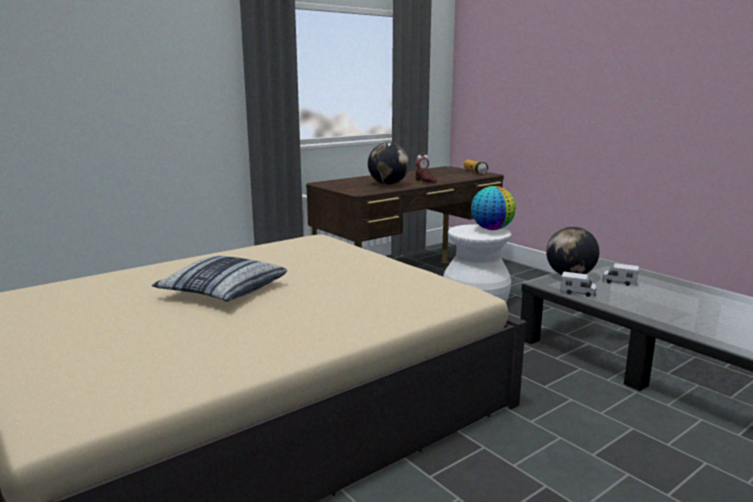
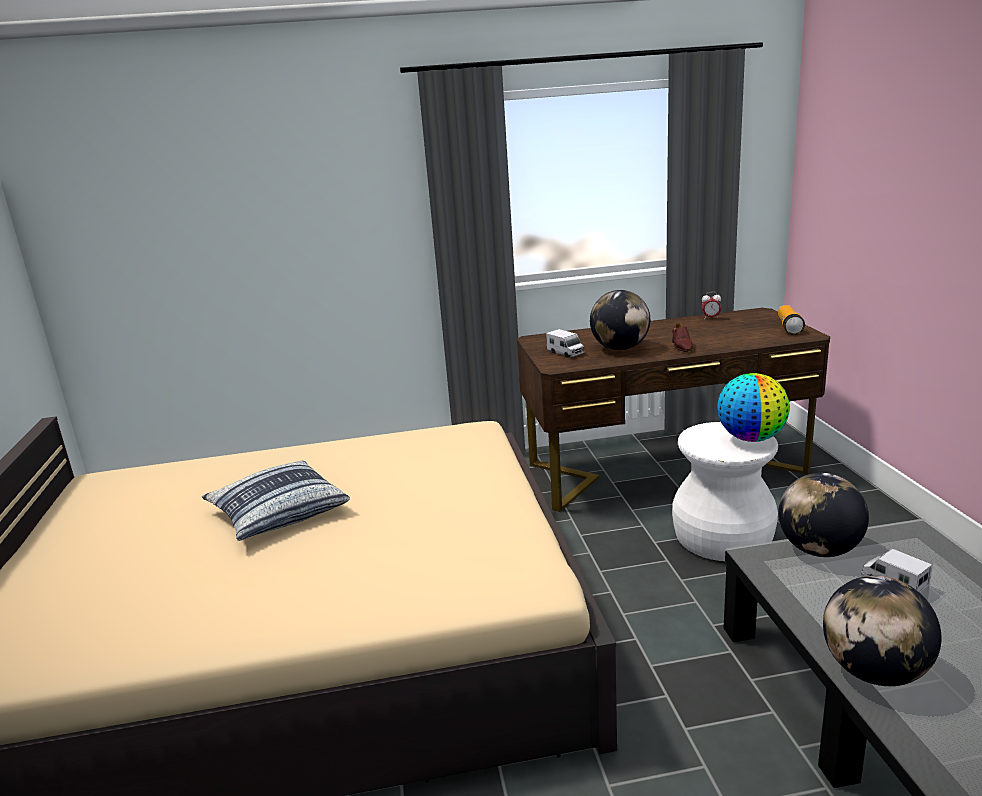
camera: 30 degrees right, 5 degrees up
toy truck [560,272,597,297] -> toy truck moved to [546,329,585,358]
none -> globe [823,576,941,686]

